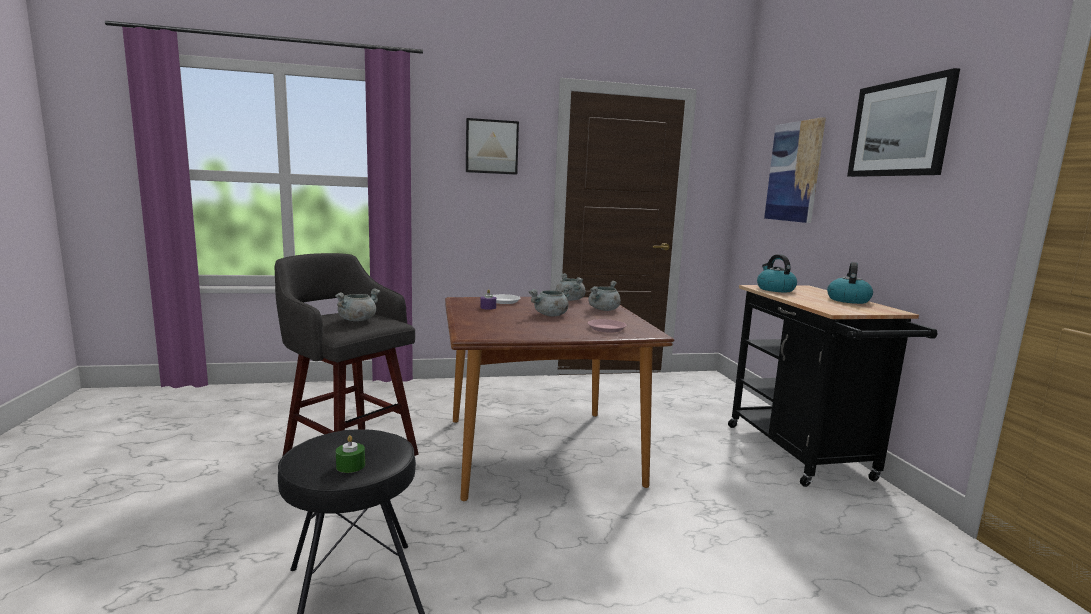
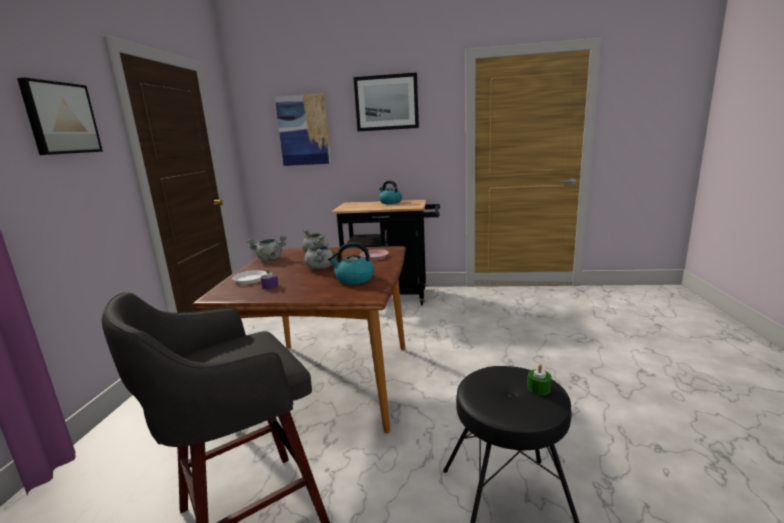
camera: 70 degrees left, 5 degrees up
grey cooking pot [335,289,380,321] -> none
kettle [757,254,797,292] -> kettle moved to [328,242,375,285]

